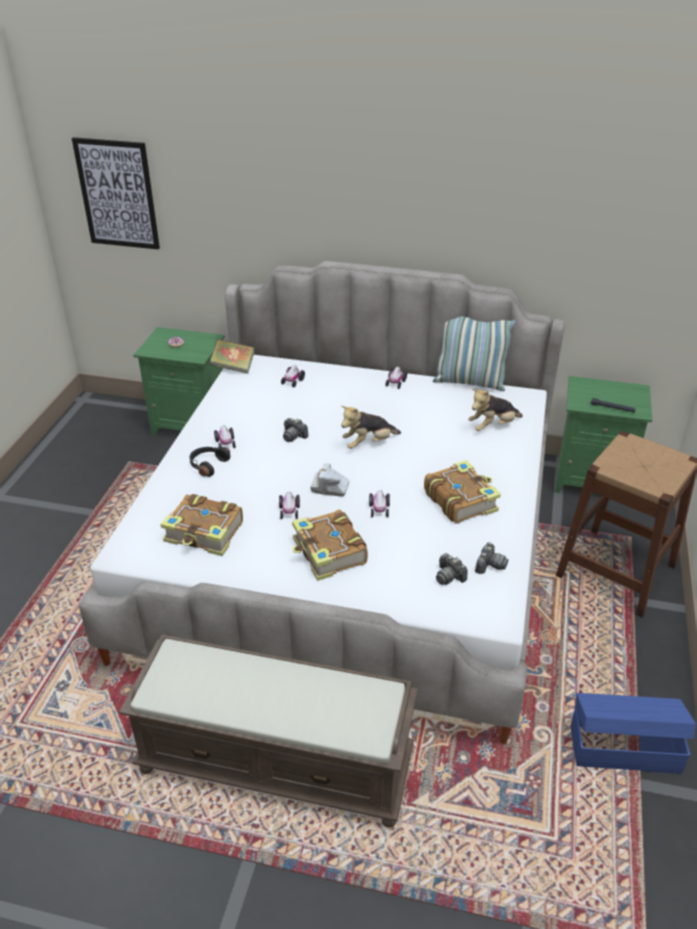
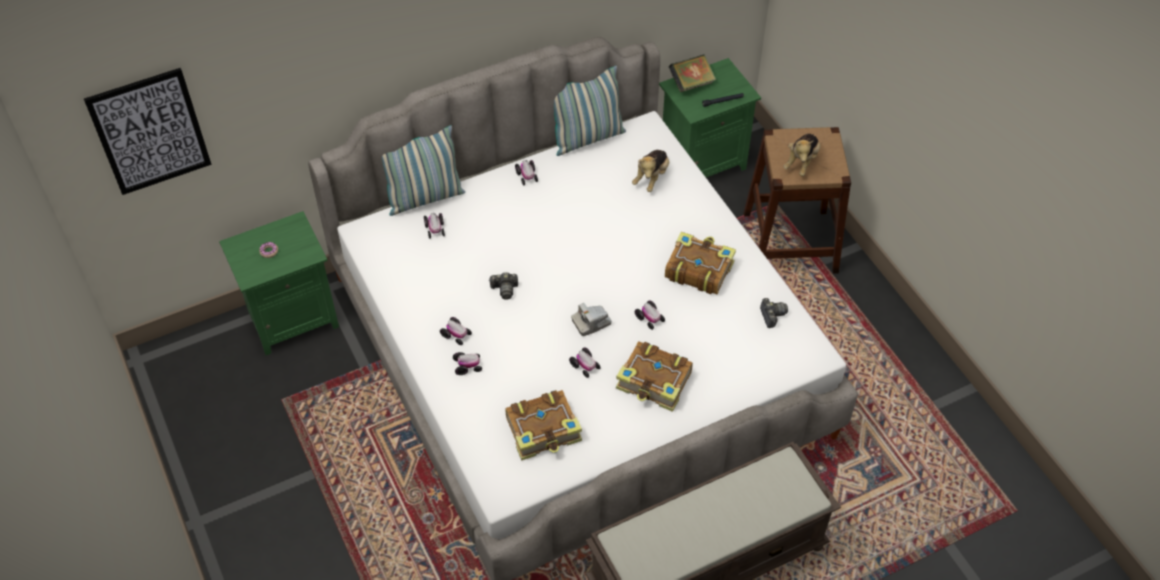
camera: 40 degrees left, 15 degrees up
black headphones [190,446,230,477] -> toy car [453,352,482,375]
book [210,339,255,374] -> book moved to [669,54,716,93]
plush toy [341,406,401,449] -> plush toy moved to [783,134,820,176]
camera [436,553,467,585] -> none
blue storage box [571,693,696,774] -> none
none -> pillow [382,125,465,216]

